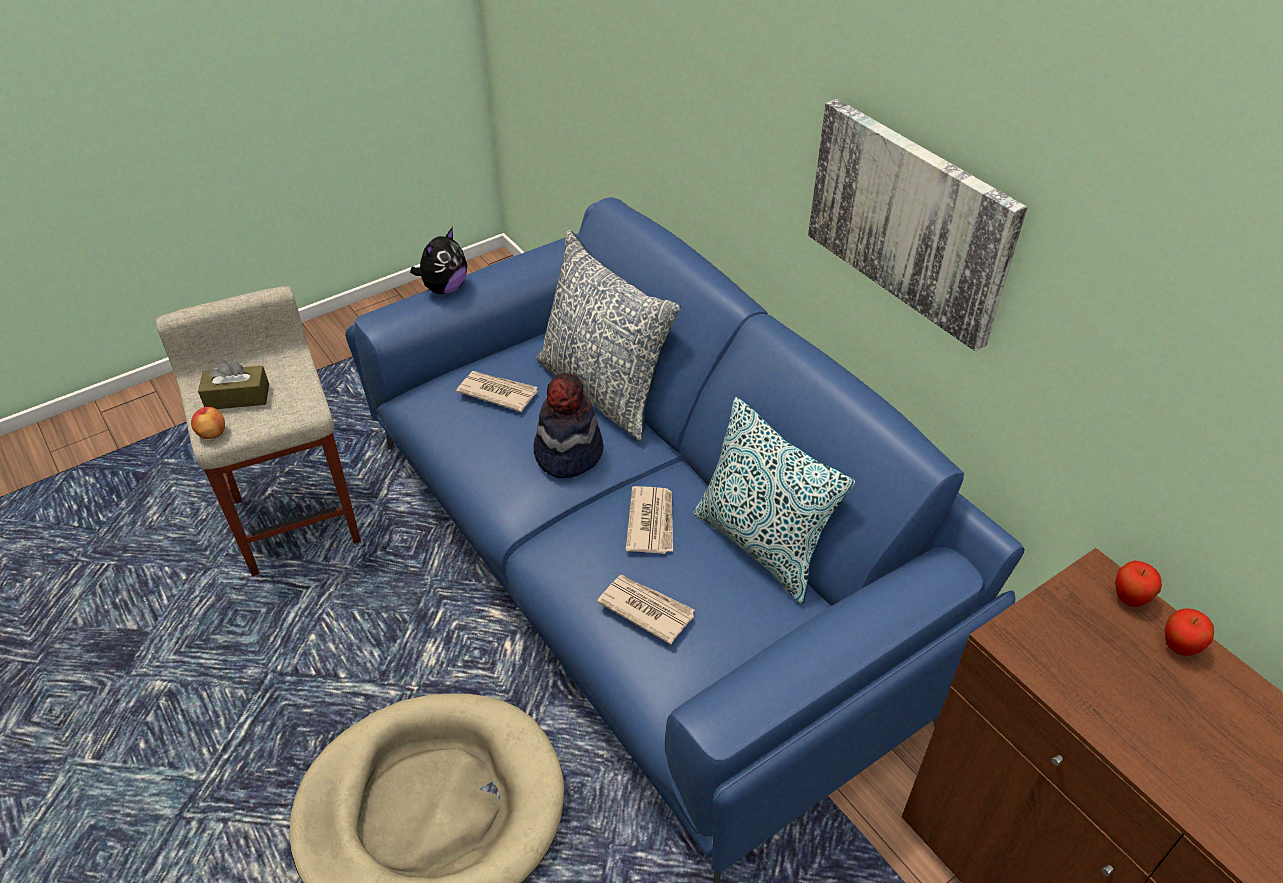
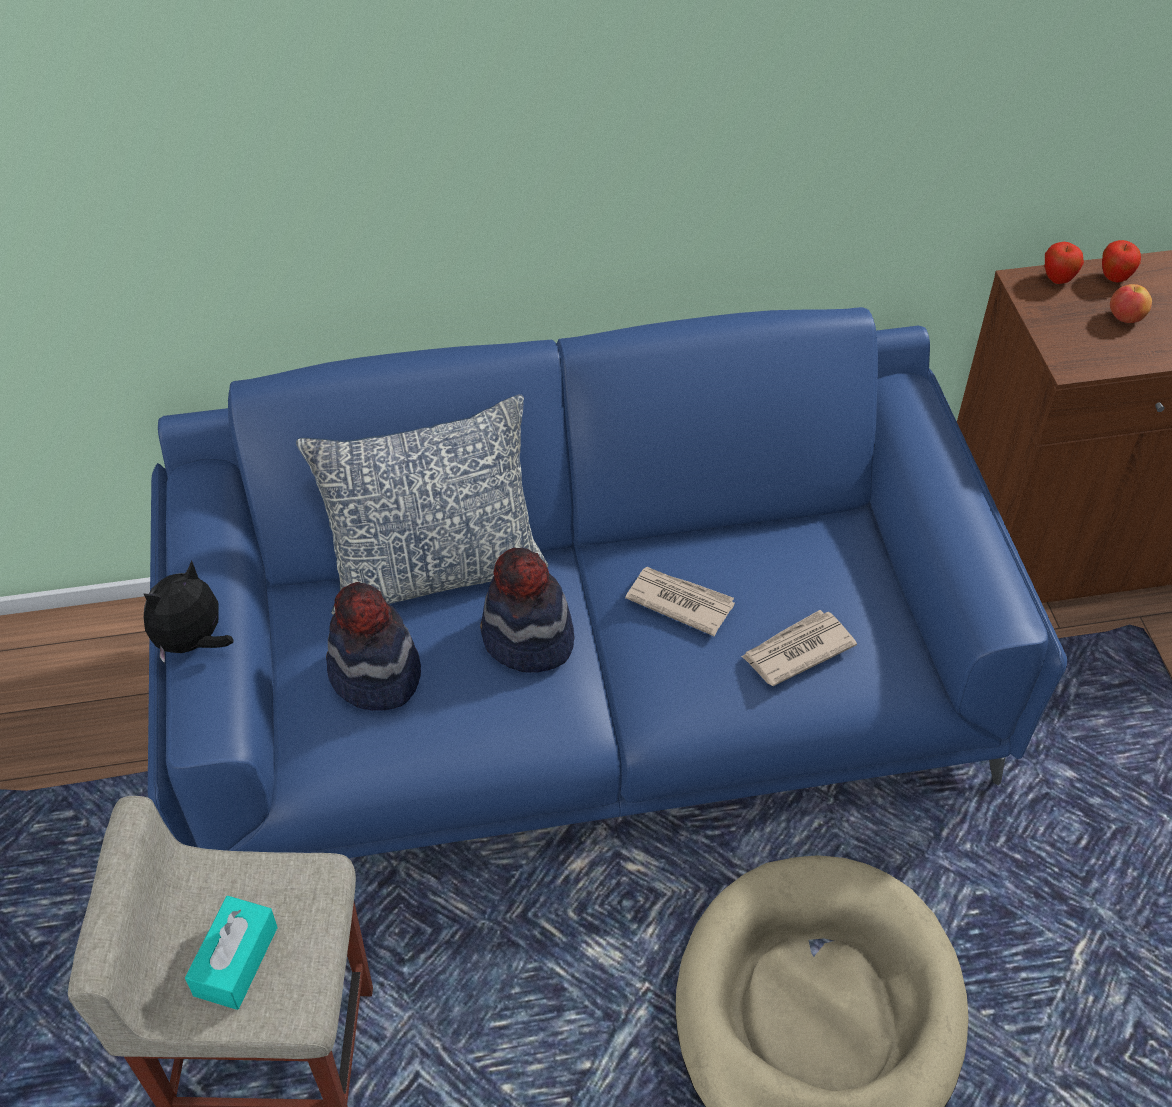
camera: 65 degrees left, 5 degrees up
apple [191,407,225,439] -> apple moved to [1110,284,1152,323]
brown tissue box [198,360,269,409] -> turquoise tissue box [185,896,278,1010]
plush toy [410,227,467,294] -> plush toy turned 105 degrees counterclockwise [144,560,233,664]
newspaper [456,371,538,412] -> hat [326,582,421,711]
pillow [694,397,855,603] -> none
picture [808,99,1027,351] -> none

